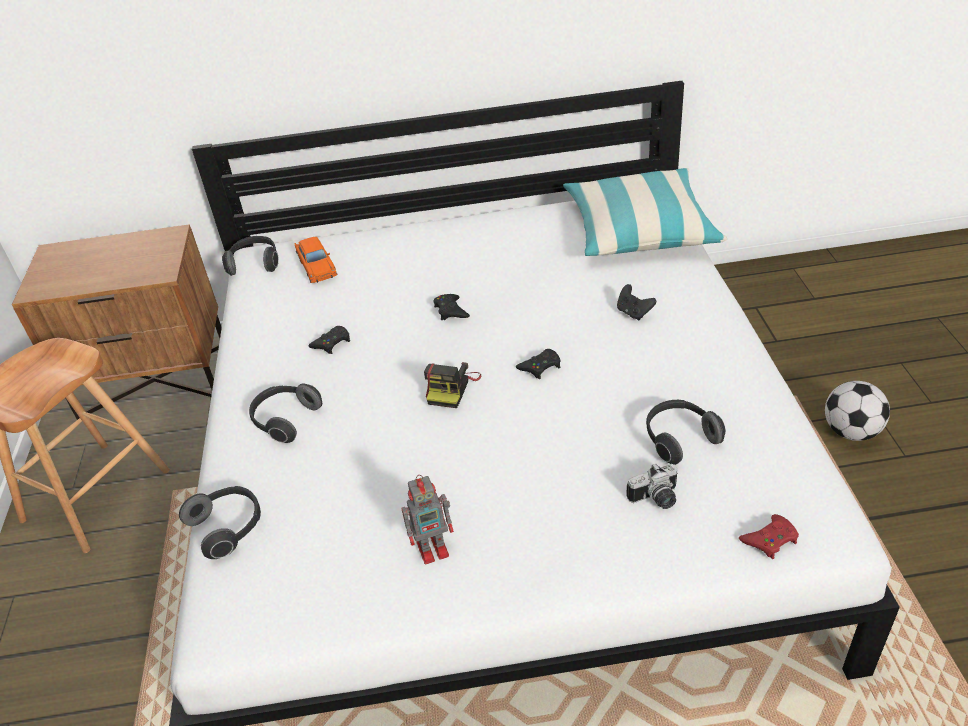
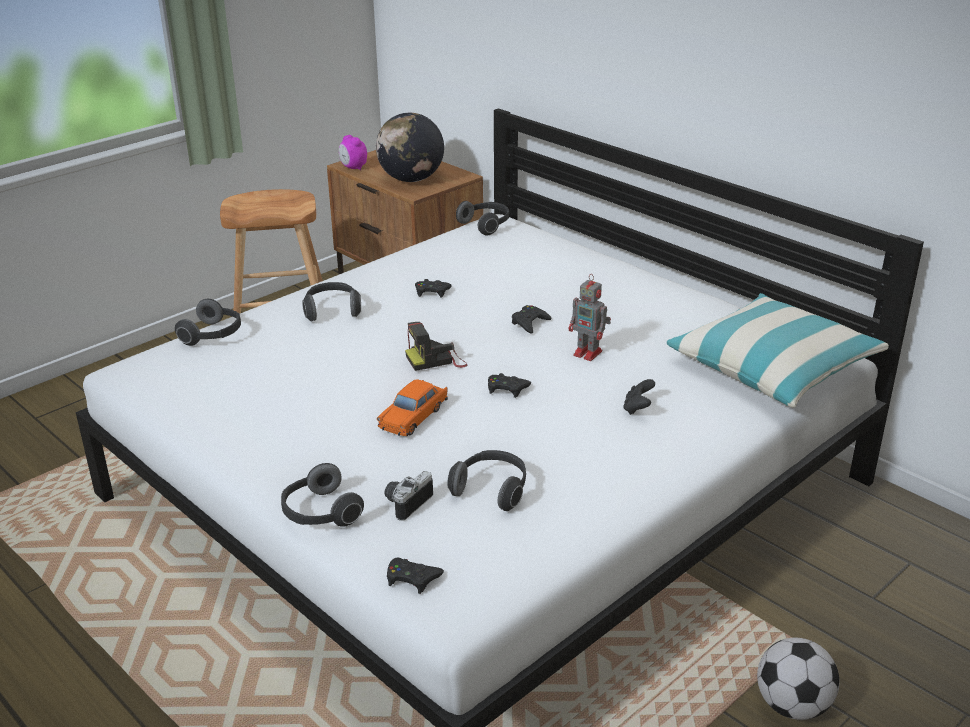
camera: 50 degrees right, 10 degrees down
orange toy car [295,237,338,283] -> orange toy car moved to [377,379,448,436]
toy robot [402,475,454,564] -> toy robot moved to [569,274,611,361]
camera [626,464,678,509] -> camera turned 90 degrees clockwise [385,471,433,521]
red game controller [739,514,799,559] -> black game controller [387,558,444,594]
none -> headphones [281,463,364,527]
none -> alarm clock [339,135,367,170]
none -> globe [376,113,444,182]

